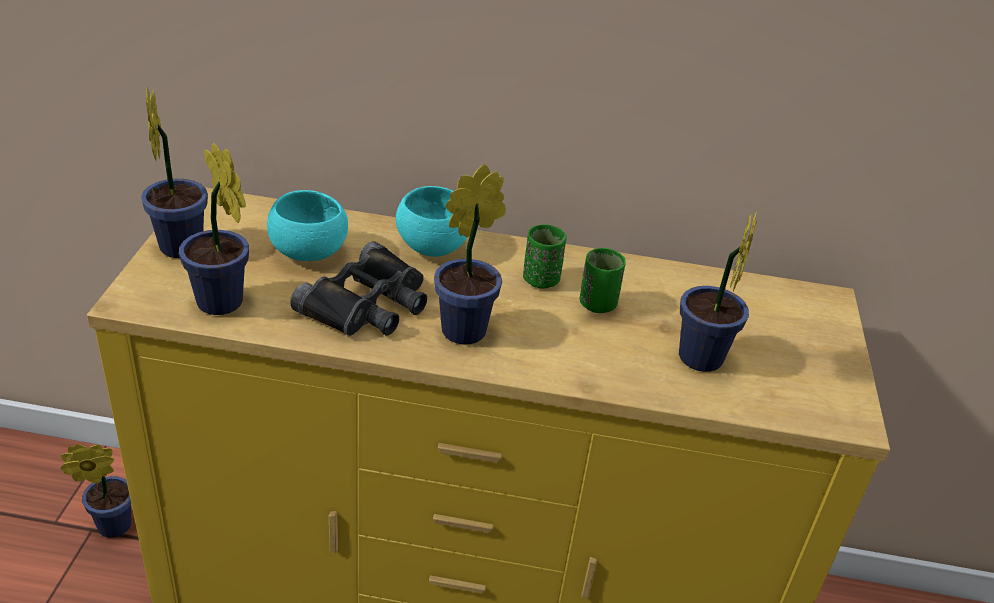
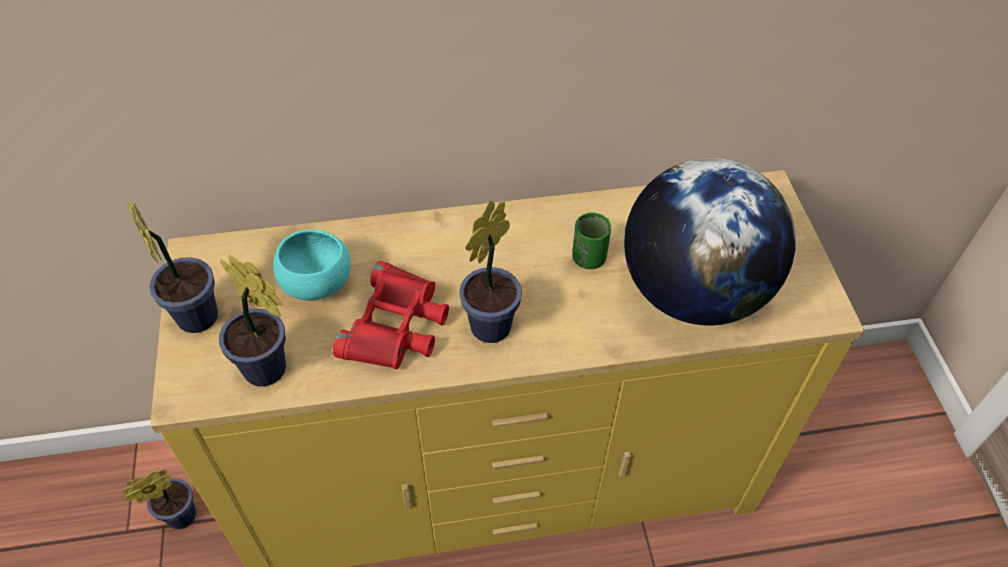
camera: 15 degrees left, 15 degrees up
black binoculars [290,241,427,336] -> red binoculars [333,261,449,369]
turquoise bowl [396,186,467,257] -> none
green cup [523,224,567,289] -> none
potted plant [679,210,757,372] -> globe [624,158,796,326]

